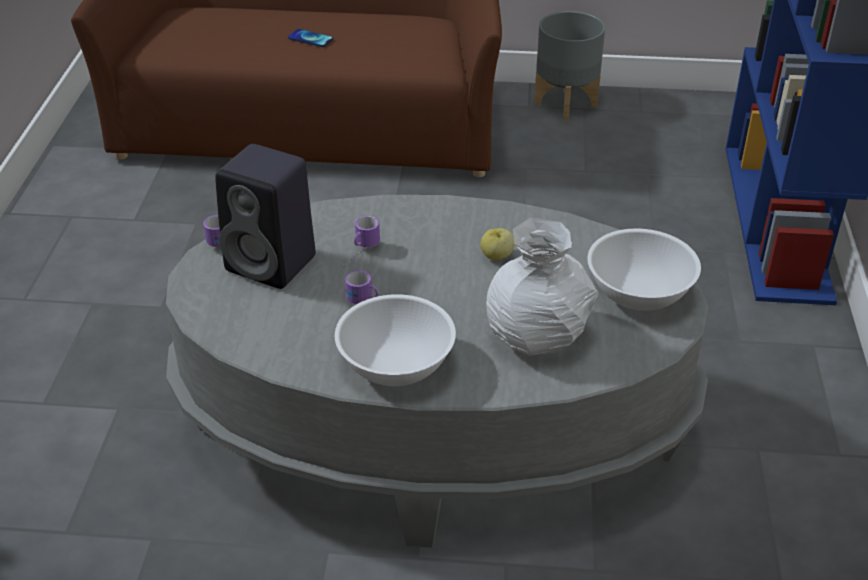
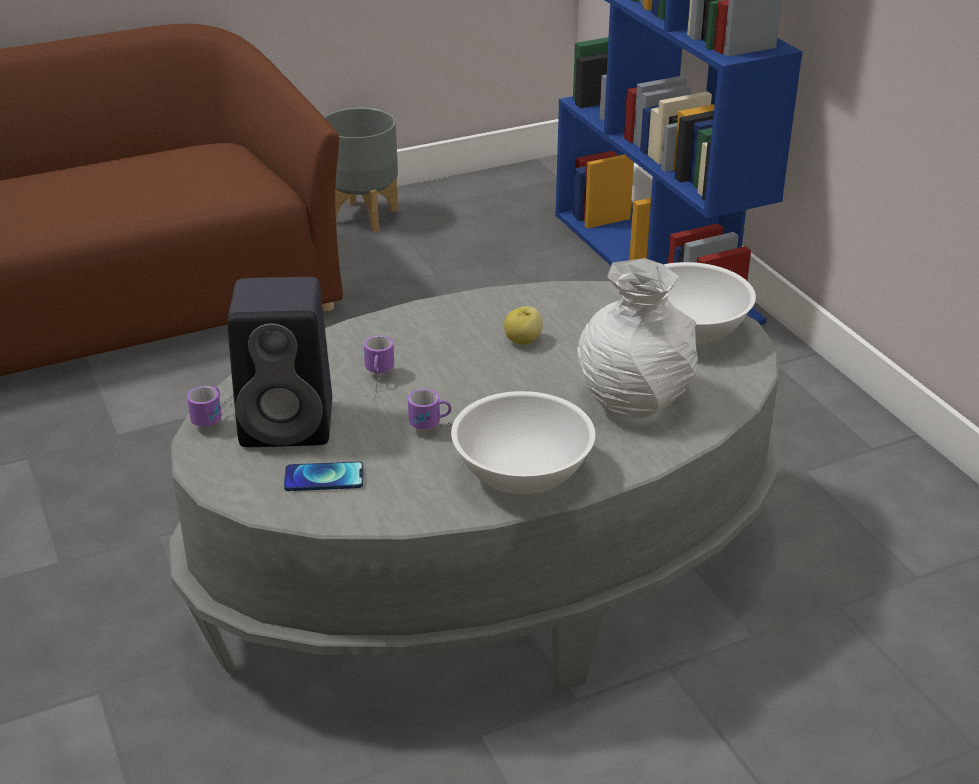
camera: 30 degrees left, 5 degrees down
phone [288,29,333,47] -> phone moved to [284,461,363,491]

